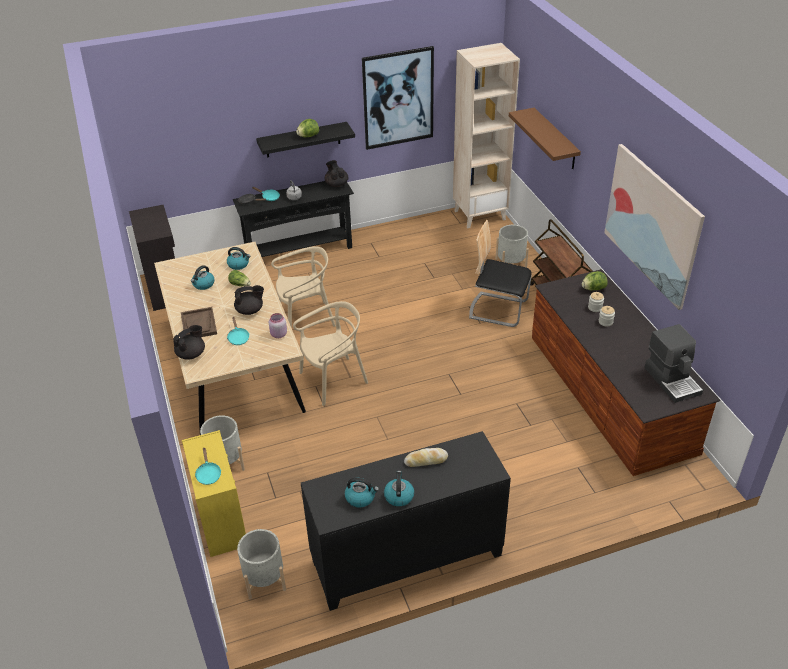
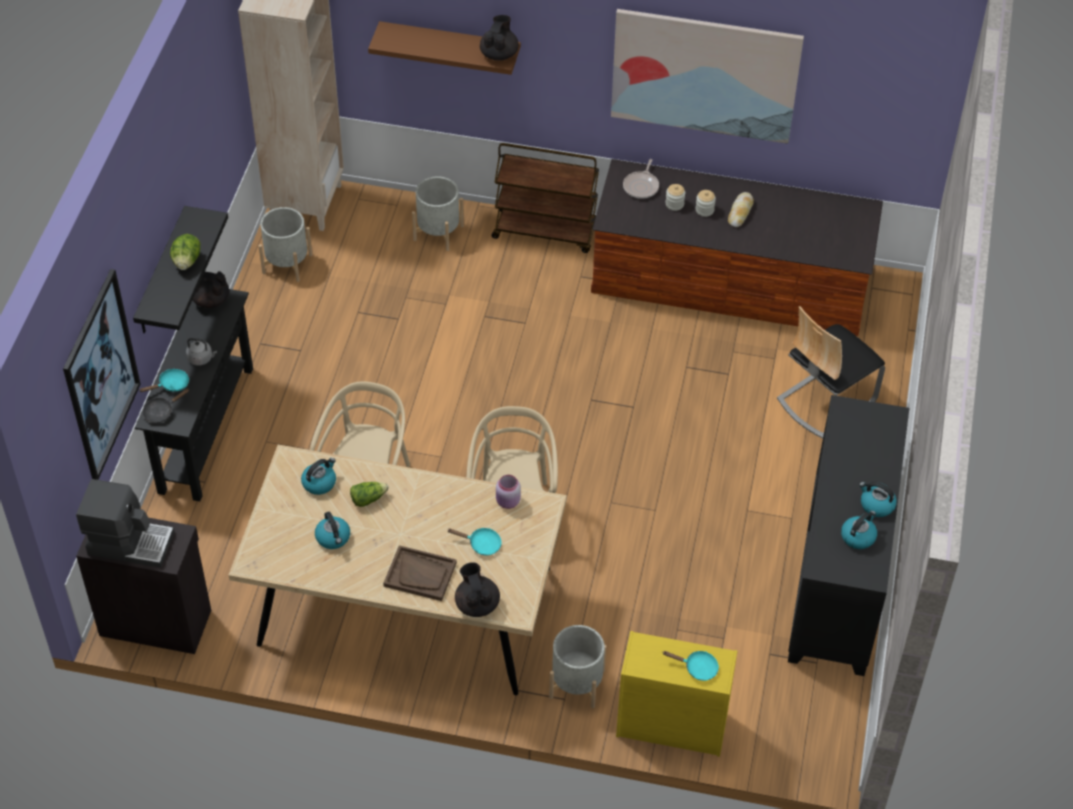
camera: 60 degrees left, 10 degrees up
black teapot [234,285,264,315] -> black teapot moved to [480,15,519,61]
grey planter [237,529,286,599] -> grey planter moved to [258,207,313,282]
picture [362,46,434,150] -> picture moved to [63,269,141,480]
bread [404,448,448,467] -> bread moved to [728,192,754,227]
chair [469,220,532,327] -> chair moved to [777,306,885,439]
lettuce [582,271,608,290] -> frying pan [623,159,659,199]
coffee machine [644,324,703,403] -> coffee machine moved to [76,479,174,568]

